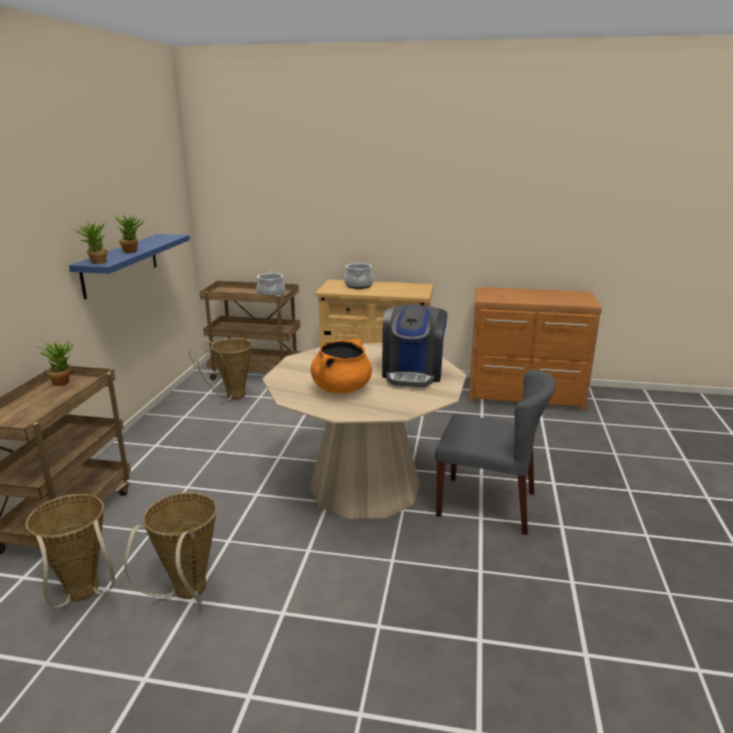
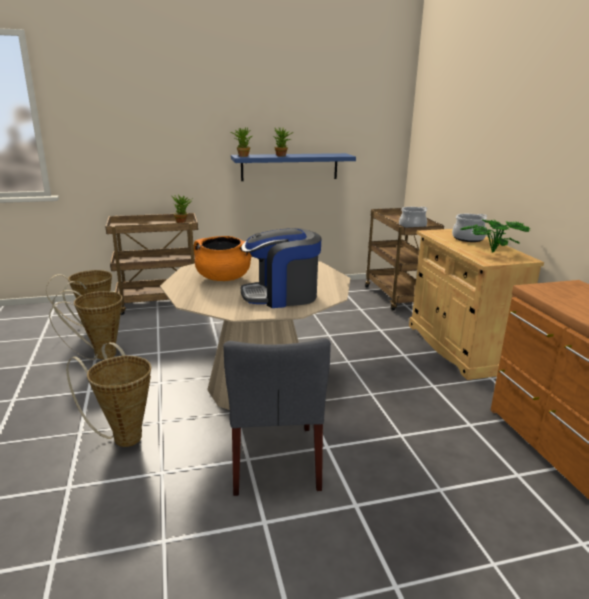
camera: 65 degrees right, 0 degrees up
basket [189,338,253,400] -> basket moved to [66,342,151,447]
none -> potted plant [461,219,530,253]

